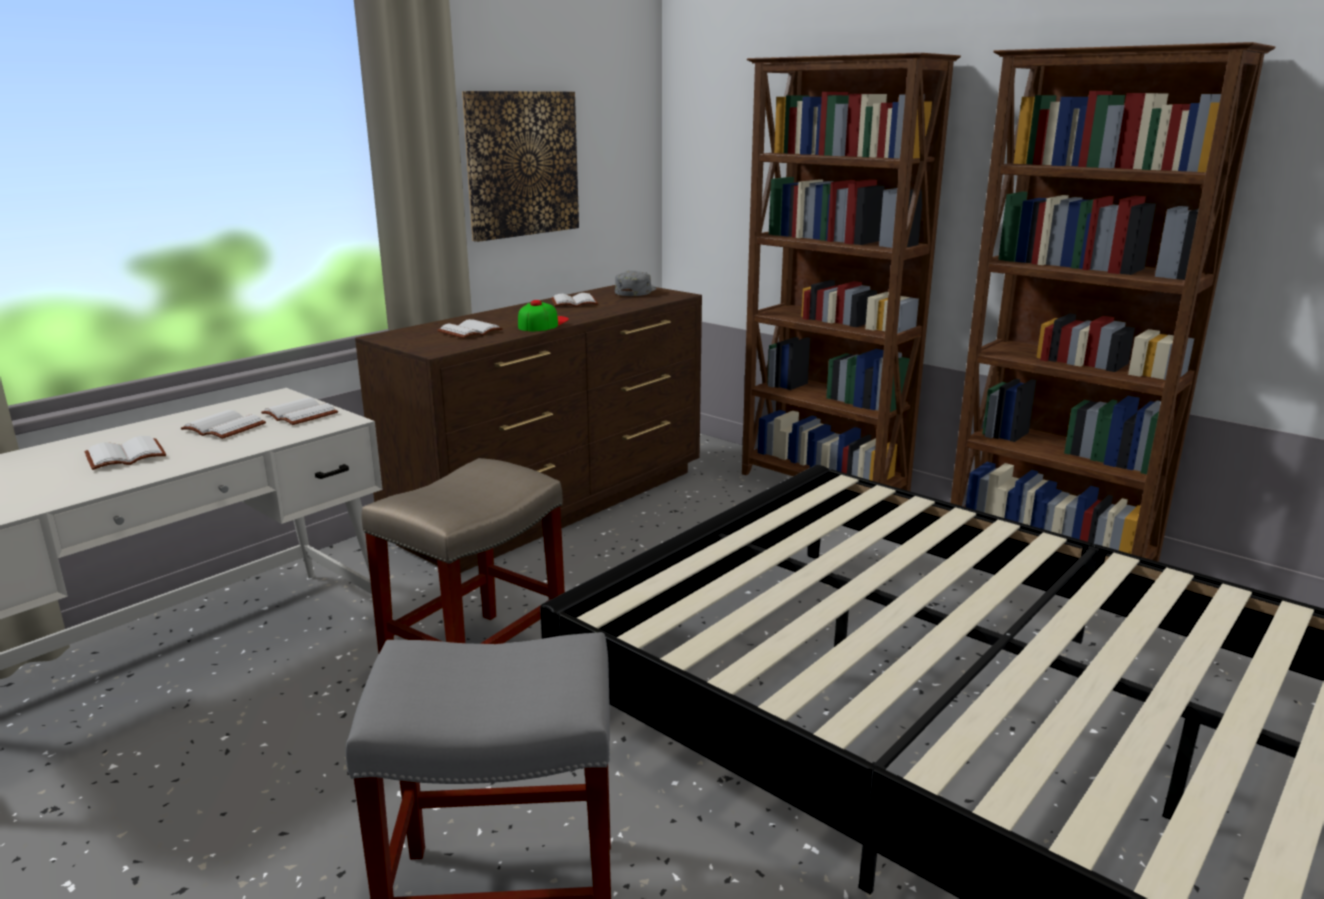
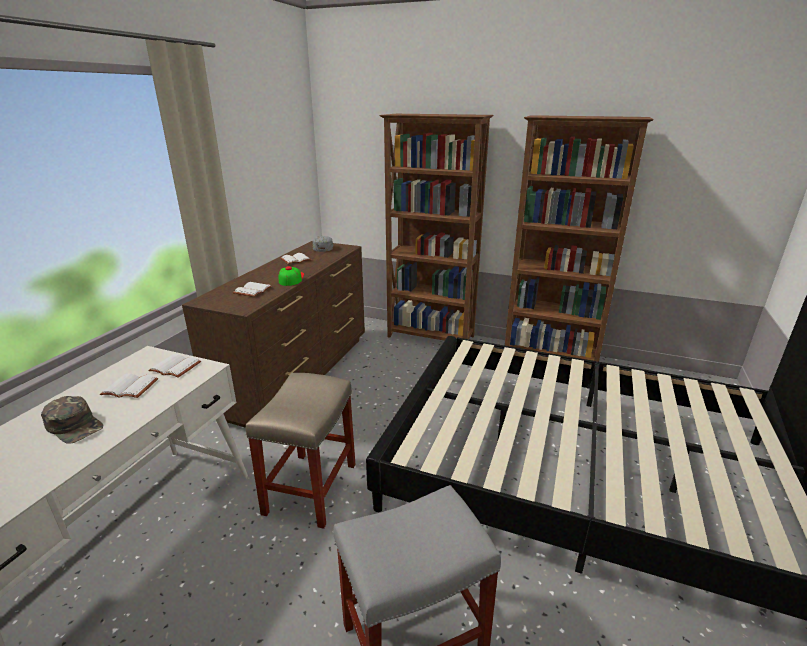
camera: 20 degrees left, 5 degrees up
white book [85,436,166,470] -> green cap [41,396,103,444]
picture [462,91,579,242] -> none

